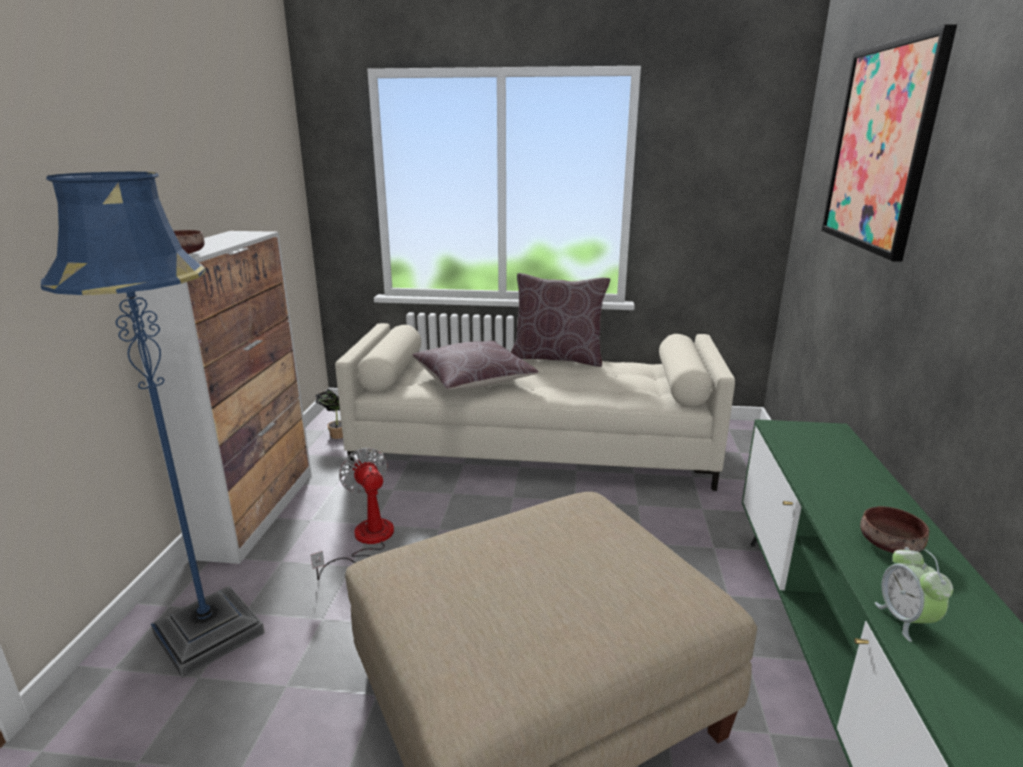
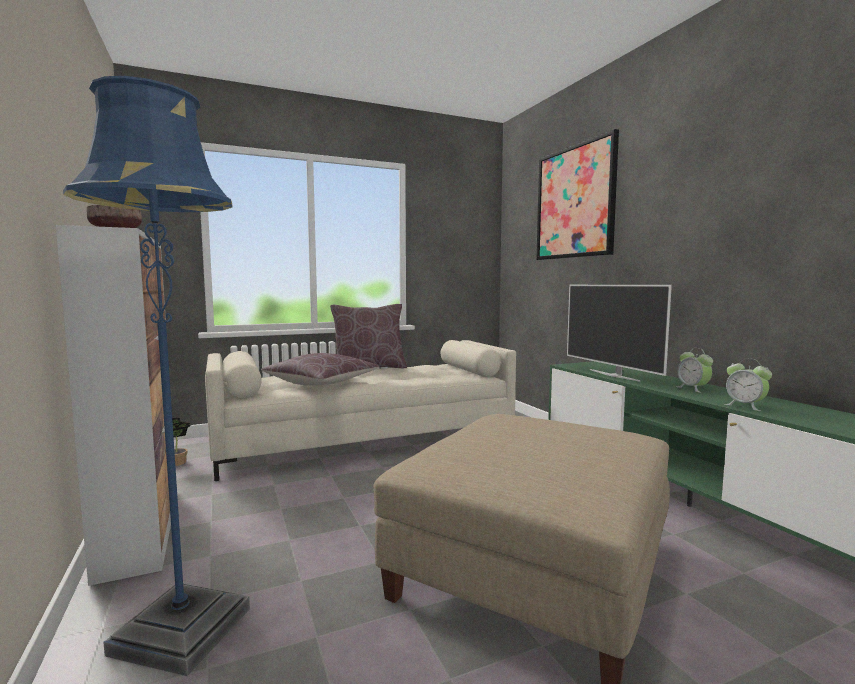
camera: 30 degrees left, 15 degrees down
fan [311,448,394,581] -> none
brown bowl [860,506,929,553] -> alarm clock [676,348,713,393]
none -> television [567,285,672,382]

